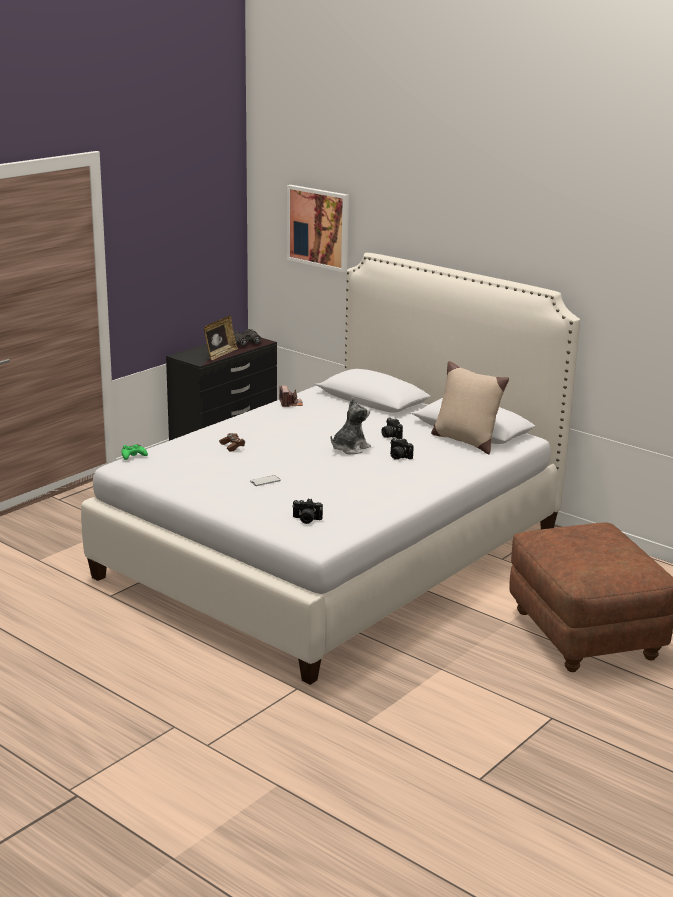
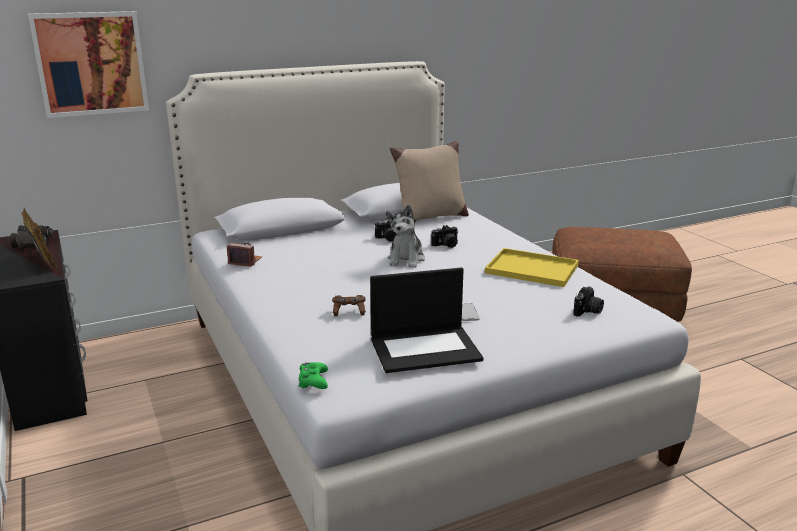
camera: 65 degrees left, 0 degrees up
plush toy [330,397,371,454] -> plush toy turned 150 degrees counterclockwise [386,205,425,268]
none -> laptop [370,267,483,373]
none -> yellow tray [485,248,579,287]

